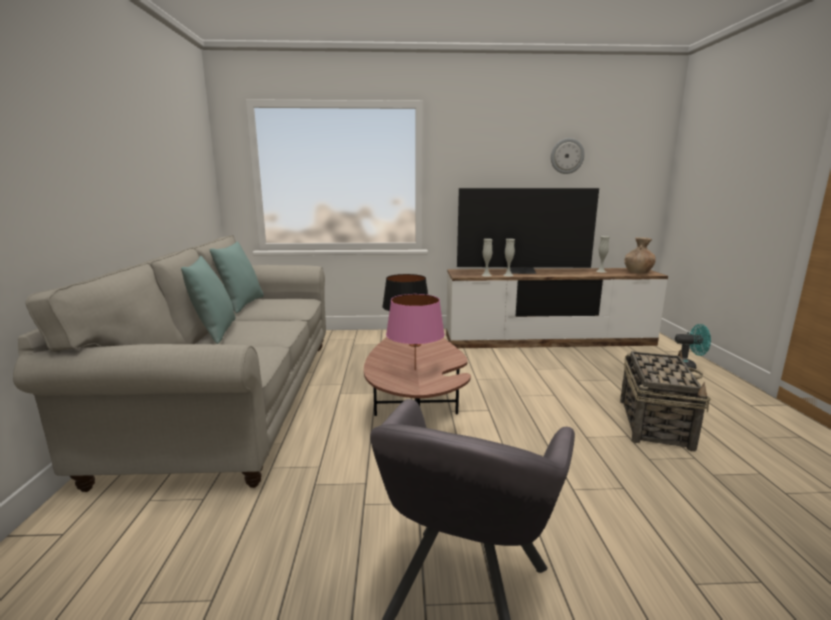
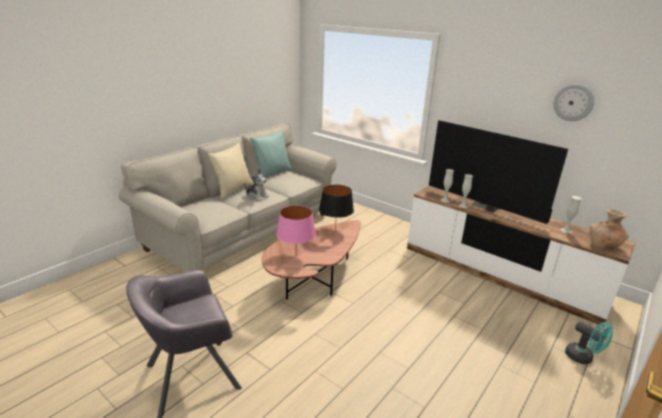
camera: 40 degrees right, 10 degrees up
turquoise pillow [181,256,235,344] -> beige pillow [208,143,253,200]
basket [620,350,711,451] -> none
none -> plush toy [244,169,269,201]

